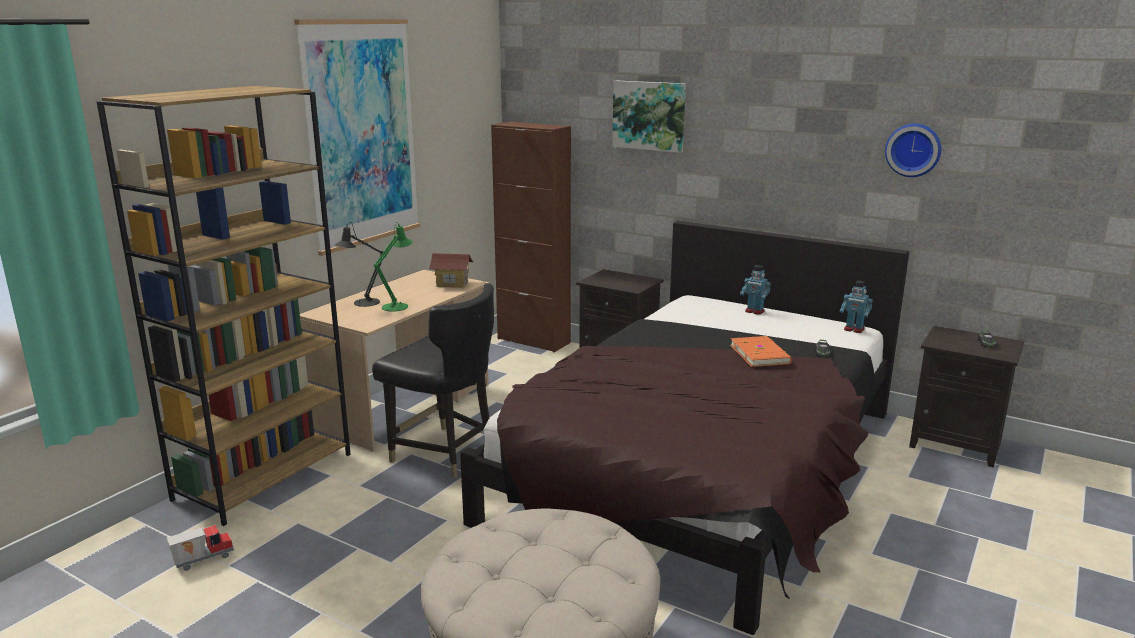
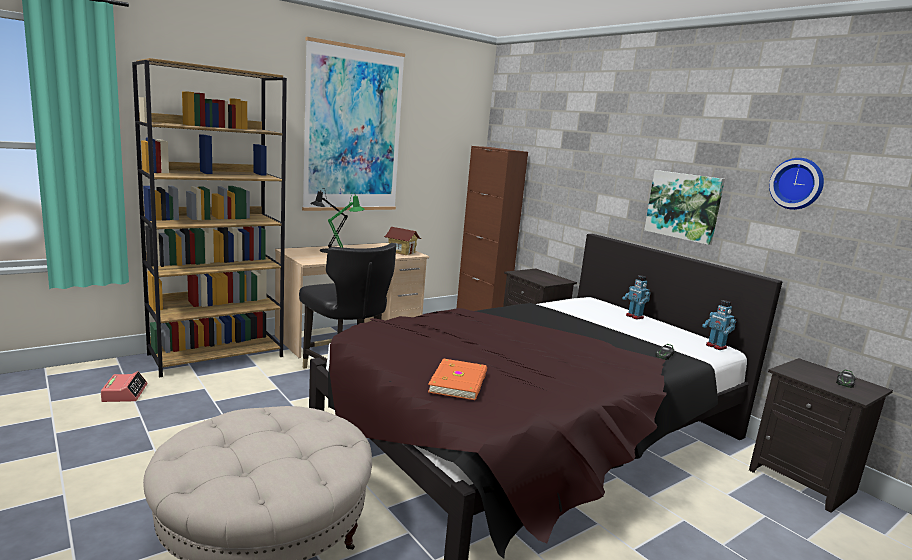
camera: 20 degrees right, 5 degrees down
toy truck [167,525,234,571] -> alarm clock [101,371,148,402]
picture [612,81,686,153] -> picture moved to [644,170,725,245]
orange book [730,336,792,367] -> orange book moved to [428,358,487,400]

